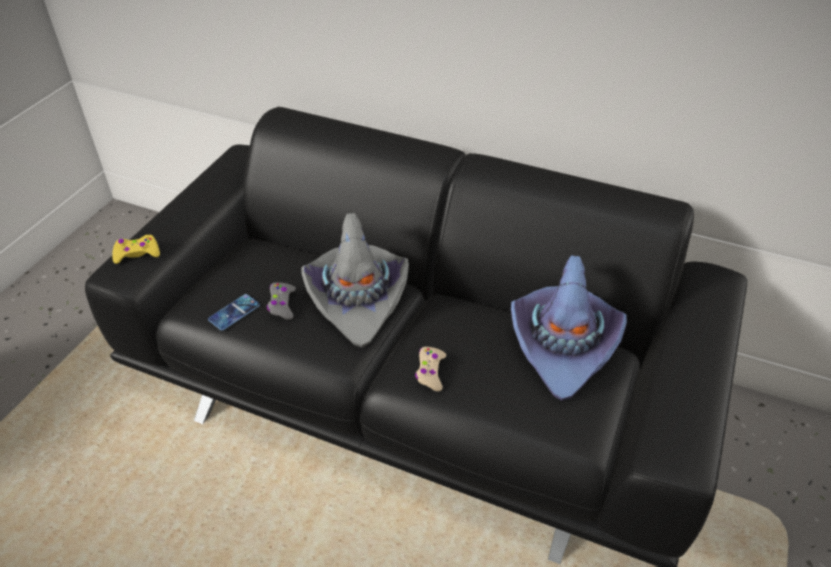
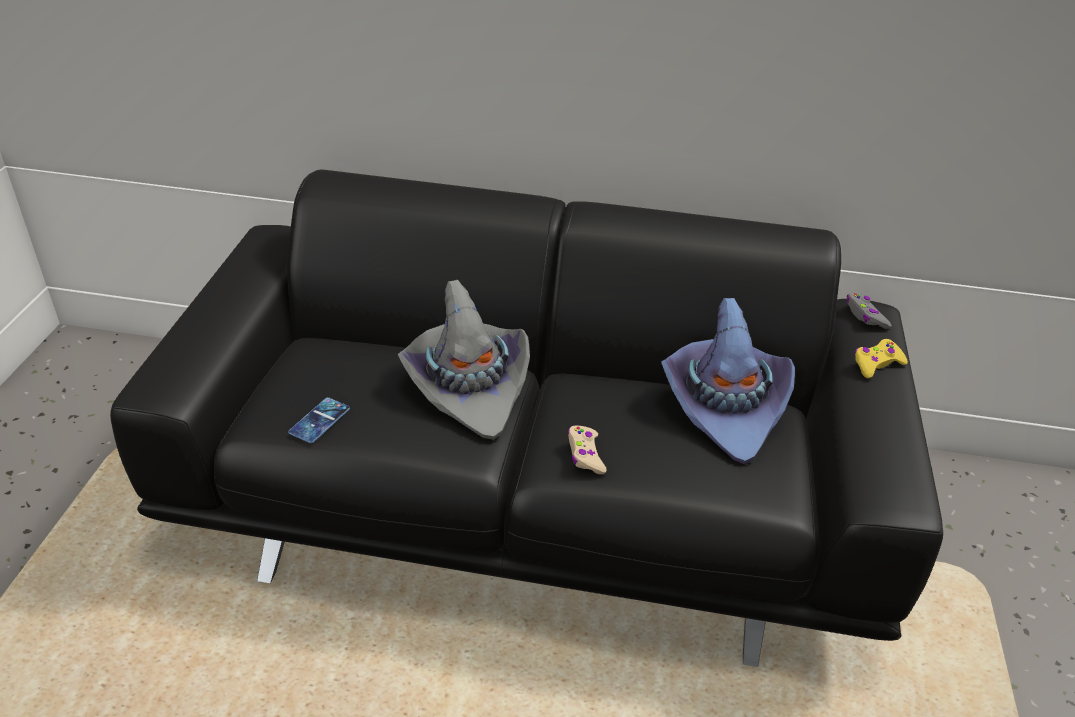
camera: 15 degrees left, 5 degrees down
yellow game controller [112,235,160,264] -> yellow game controller moved to [855,339,908,378]
grey game controller [267,282,296,320] -> grey game controller moved to [846,293,892,329]

